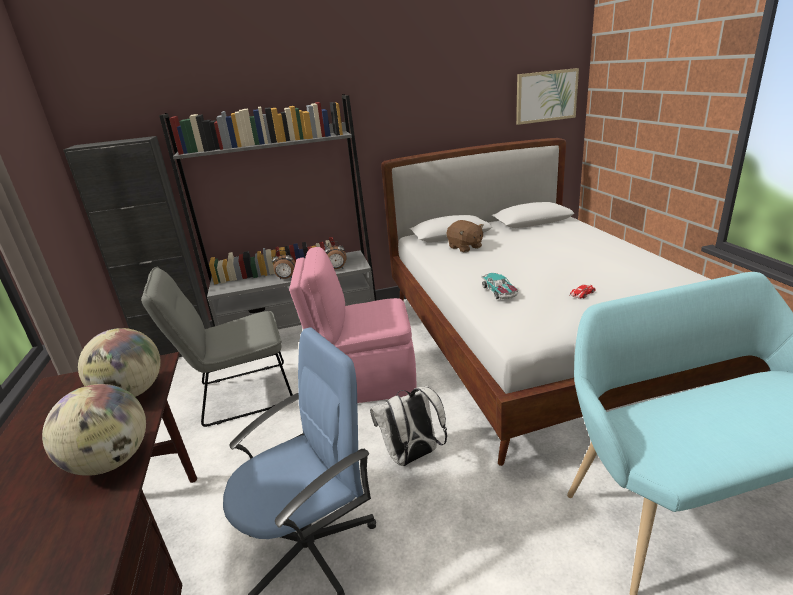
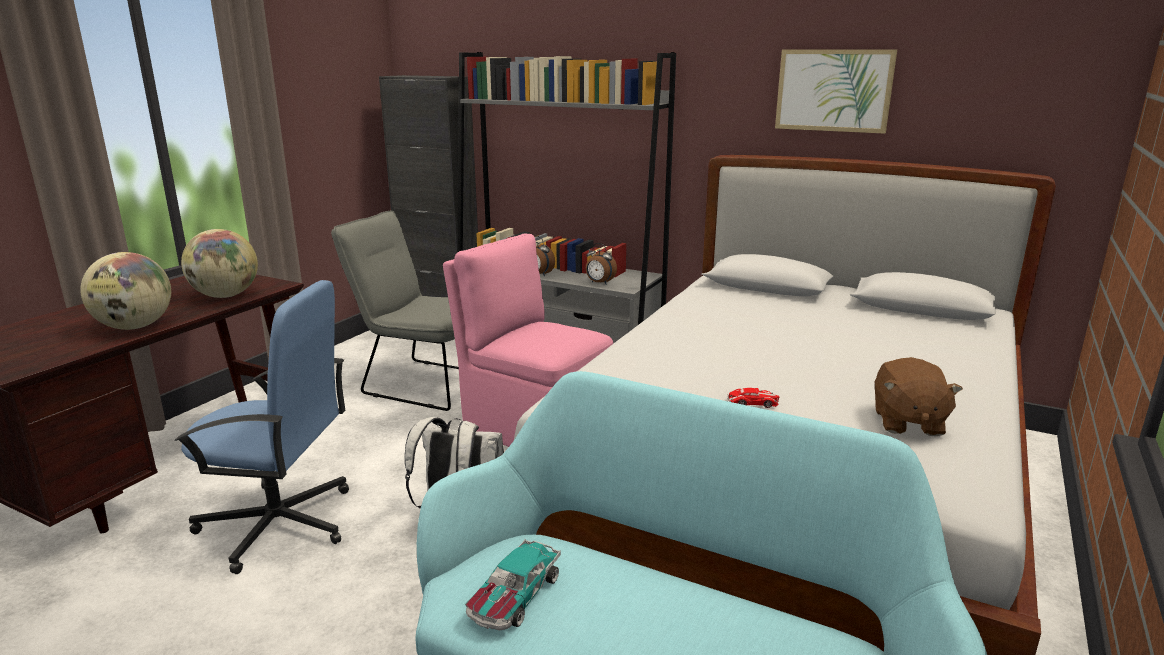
camera: 40 degrees right, 5 degrees down
brown plush toy [446,220,484,253] -> brown plush toy moved to [875,357,963,436]
toy car [481,273,518,299] -> toy car moved to [465,539,561,631]
picture [516,68,579,125] -> picture moved to [775,49,897,134]

